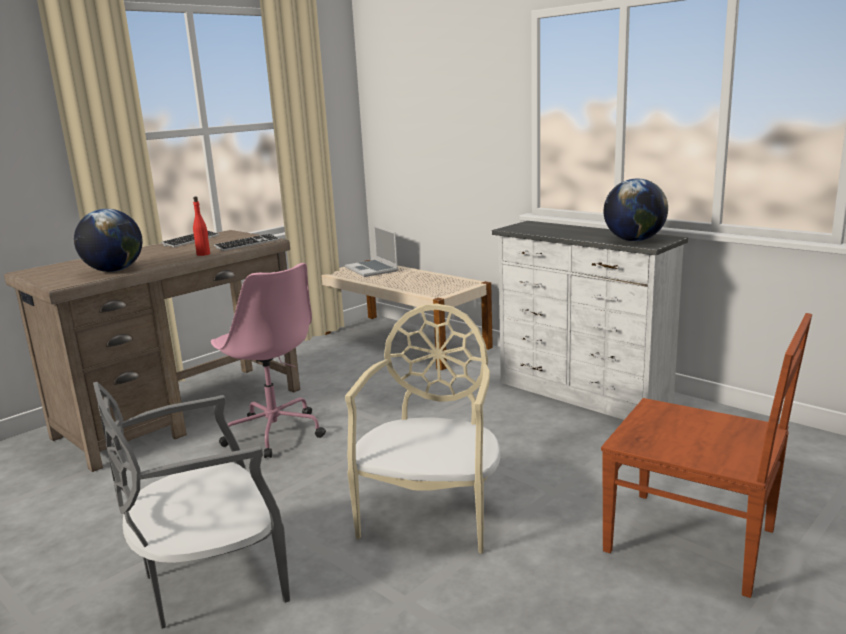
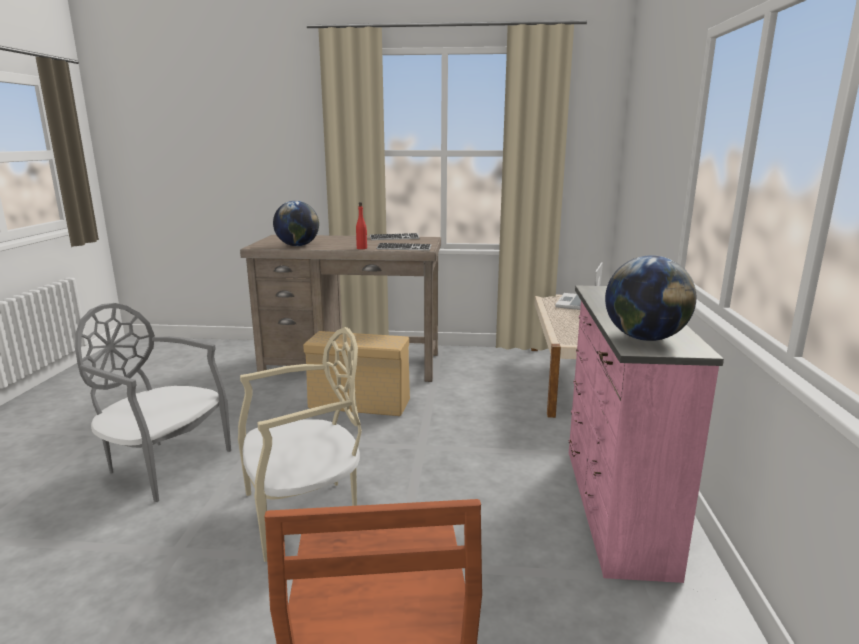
camera: 50 degrees right, 0 degrees up
pink office chair [211,263,326,458] -> beige storage box [303,331,410,416]
white dresser [492,221,688,420] -> pink dresser [569,285,724,583]

